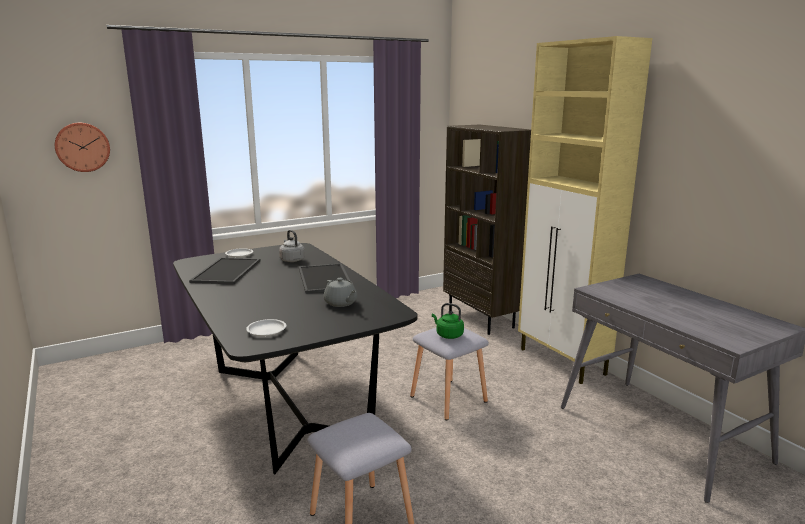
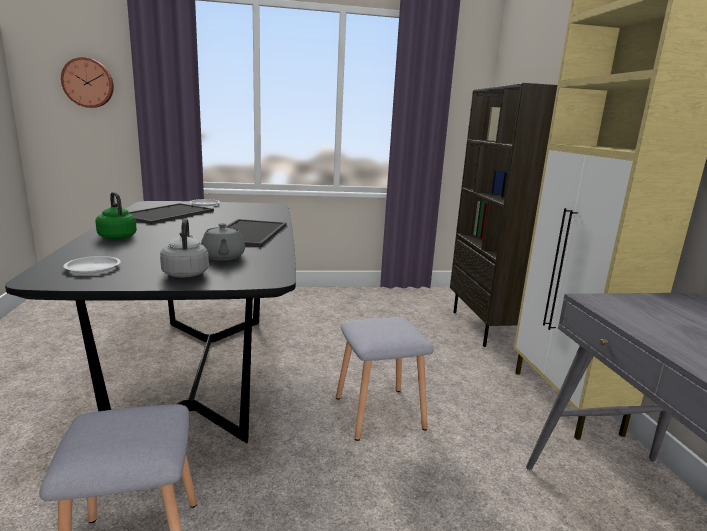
camera: 20 degrees right, 0 degrees up
grey kettle [279,230,305,262] -> grey kettle moved to [160,218,209,278]
green kettle [432,303,464,339] -> green kettle moved to [95,192,137,239]

